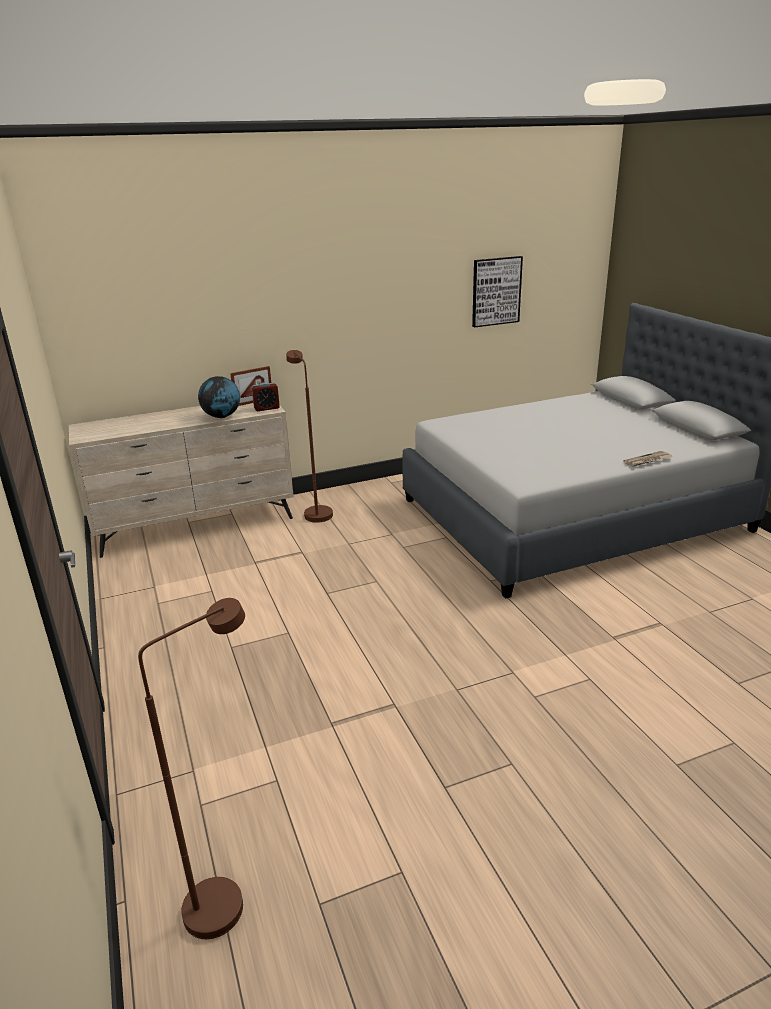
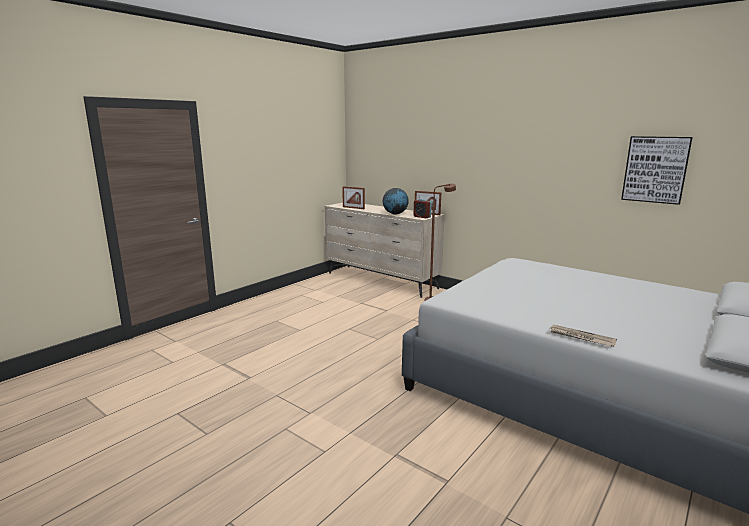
camera: 60 degrees right, 10 degrees down
brown floor lamp [138,598,245,939] -> none
none -> picture frame [342,186,365,209]

